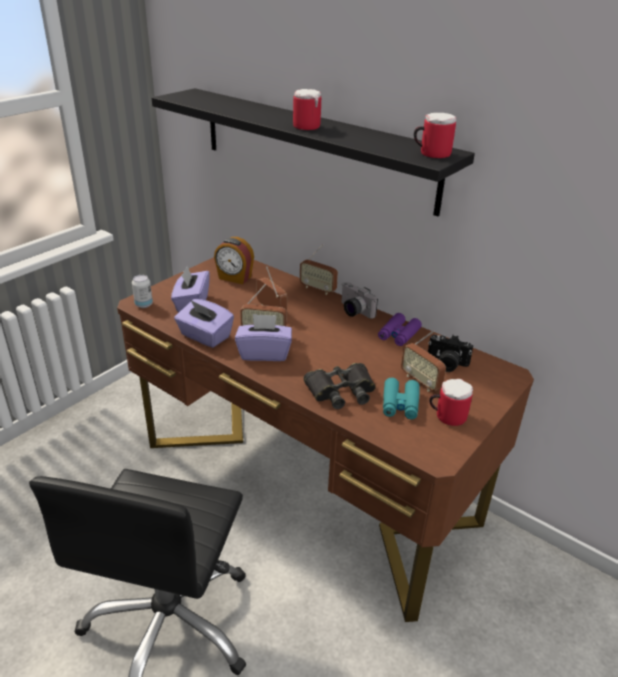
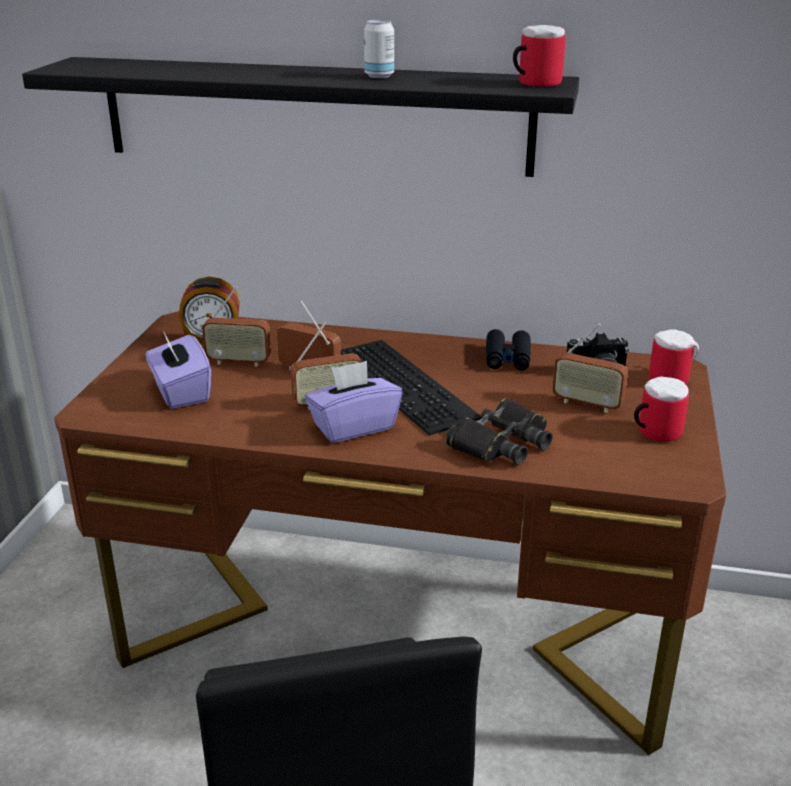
camera: 25 degrees left, 5 degrees down
can [132,275,153,308] -> can moved to [364,20,394,78]
purple tissue box [174,299,234,348] -> none
mug [293,89,321,130] -> mug moved to [649,329,699,384]
radio [300,244,338,295] -> radio moved to [202,286,271,367]
camera [341,282,378,319] -> none
purple binoculars [378,313,422,346] -> black binoculars [486,329,531,371]
turquoise binoculars [383,378,420,419] -> none
none -> keyboard [341,340,481,436]

